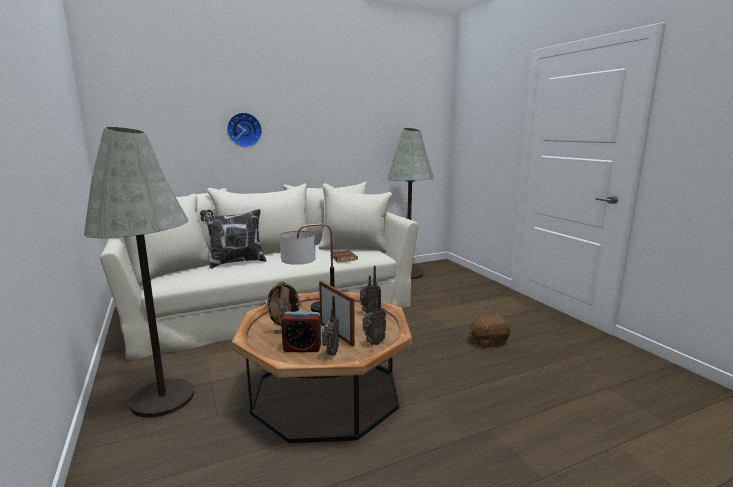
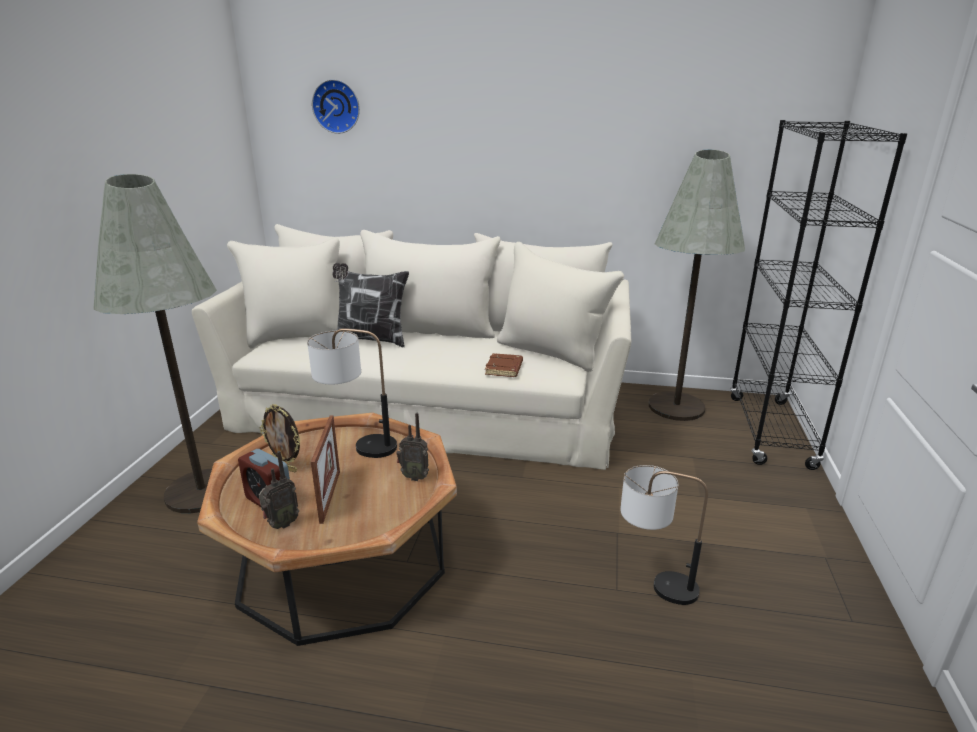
camera: 35 degrees right, 10 degrees up
wall clock [227,112,262,148] -> wall clock moved to [312,79,360,134]
radio [363,288,386,345] -> none
brown plush toy [470,314,510,347] -> table lamp [620,465,708,605]
none -> black bookcase [730,120,907,470]

